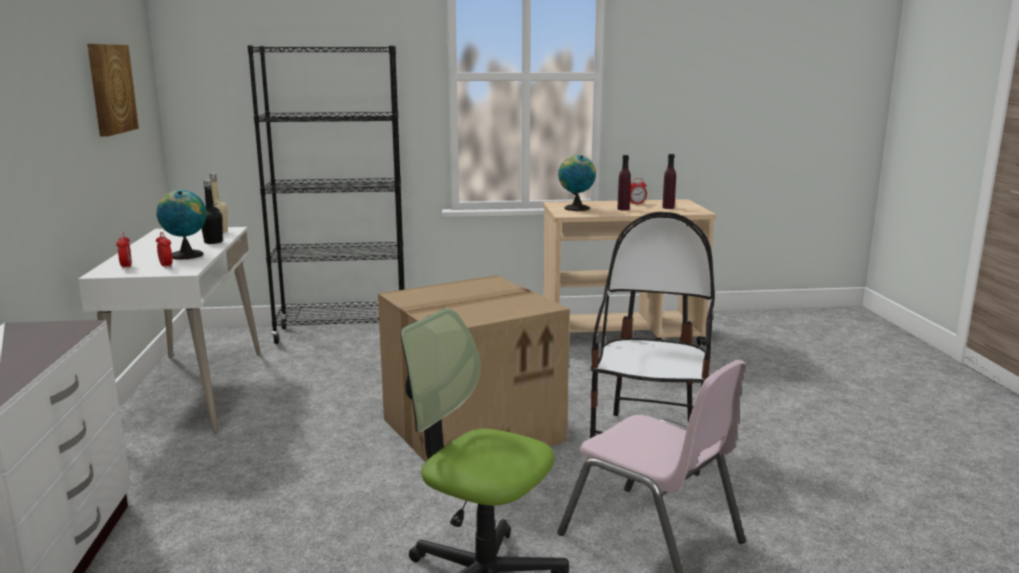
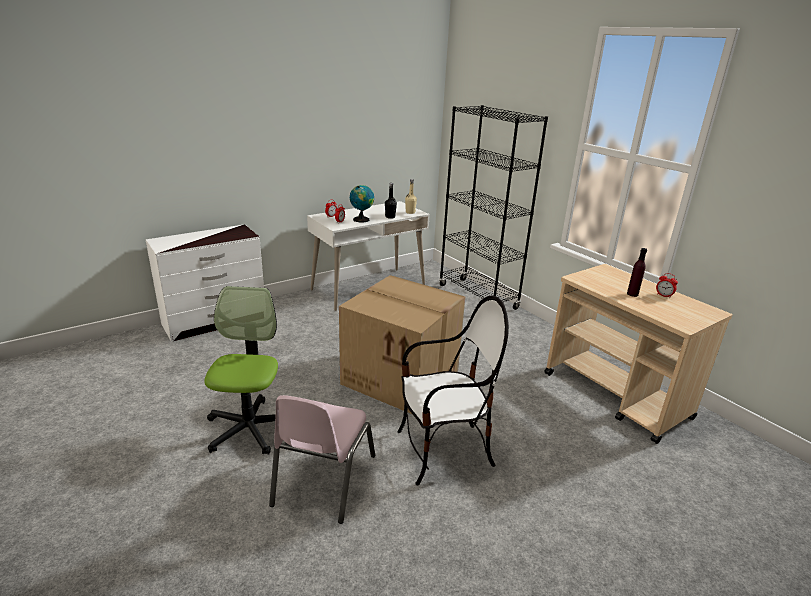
camera: 60 degrees right, 10 degrees up
picture [87,44,139,137] -> none
globe [558,155,596,211] -> none
purple bottle [662,154,676,209] -> none

